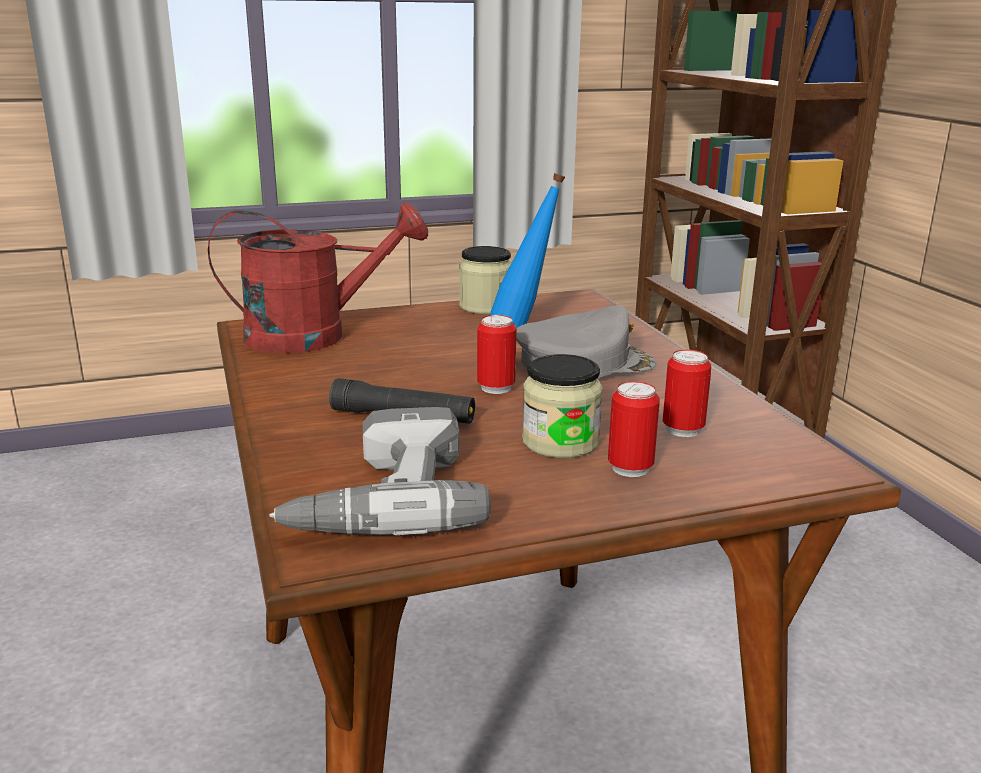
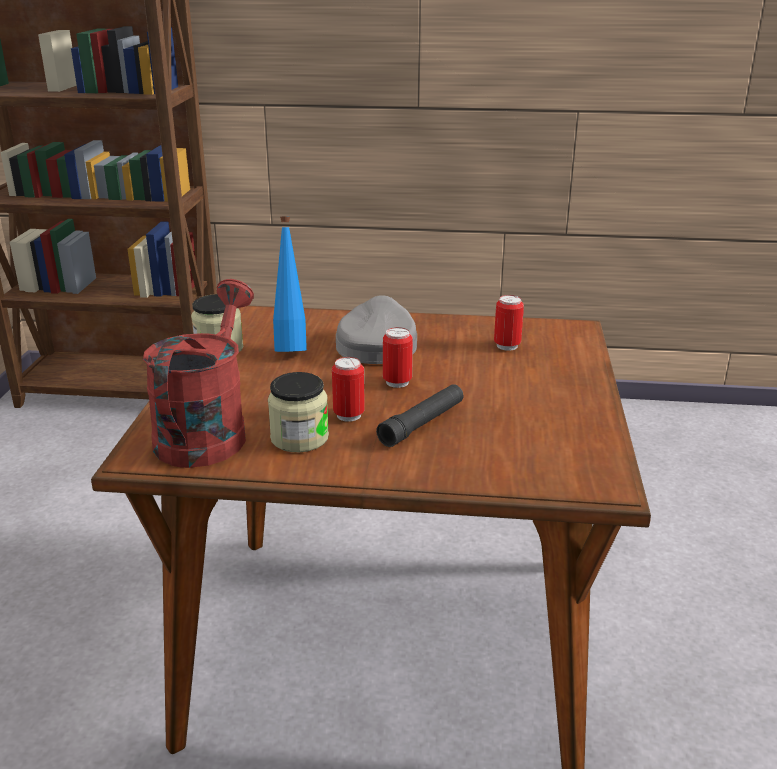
camera: 65 degrees left, 5 degrees up
power drill [269,407,491,535] -> none
jar [522,354,603,458] -> jar moved to [268,372,329,452]
can [608,381,660,477] -> can moved to [332,357,365,422]

